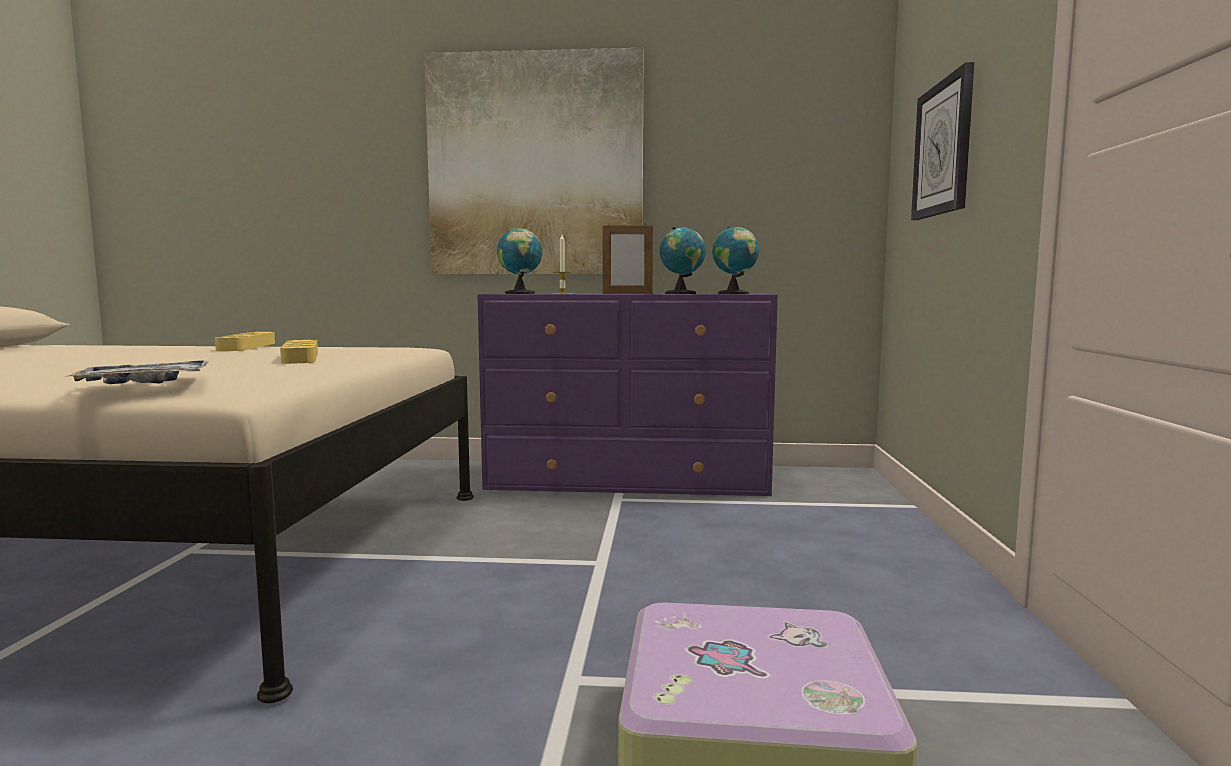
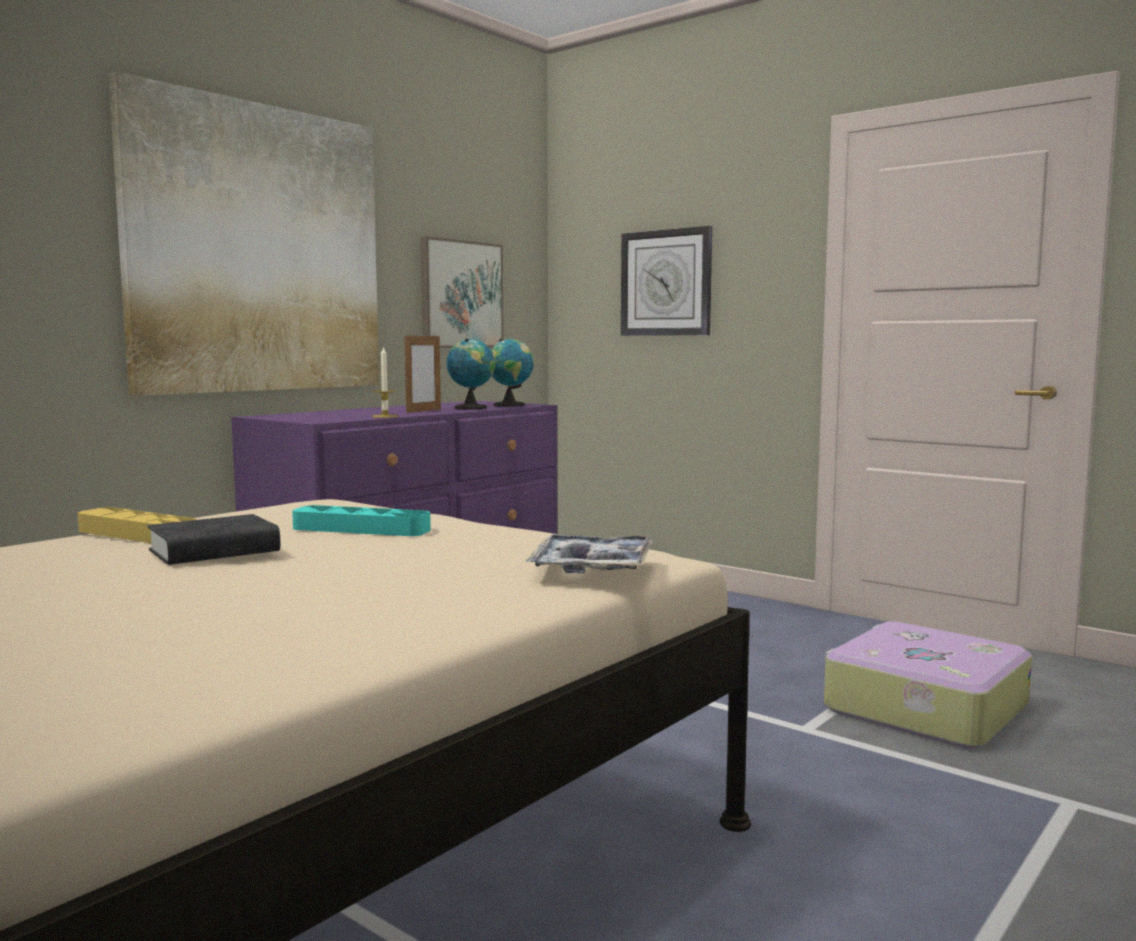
camera: 55 degrees left, 0 degrees up
yellow tray [280,340,318,364] -> turquoise tray [292,505,431,536]
globe [497,228,542,294] -> none
none -> black book [147,514,281,565]
none -> picture [421,236,504,348]

